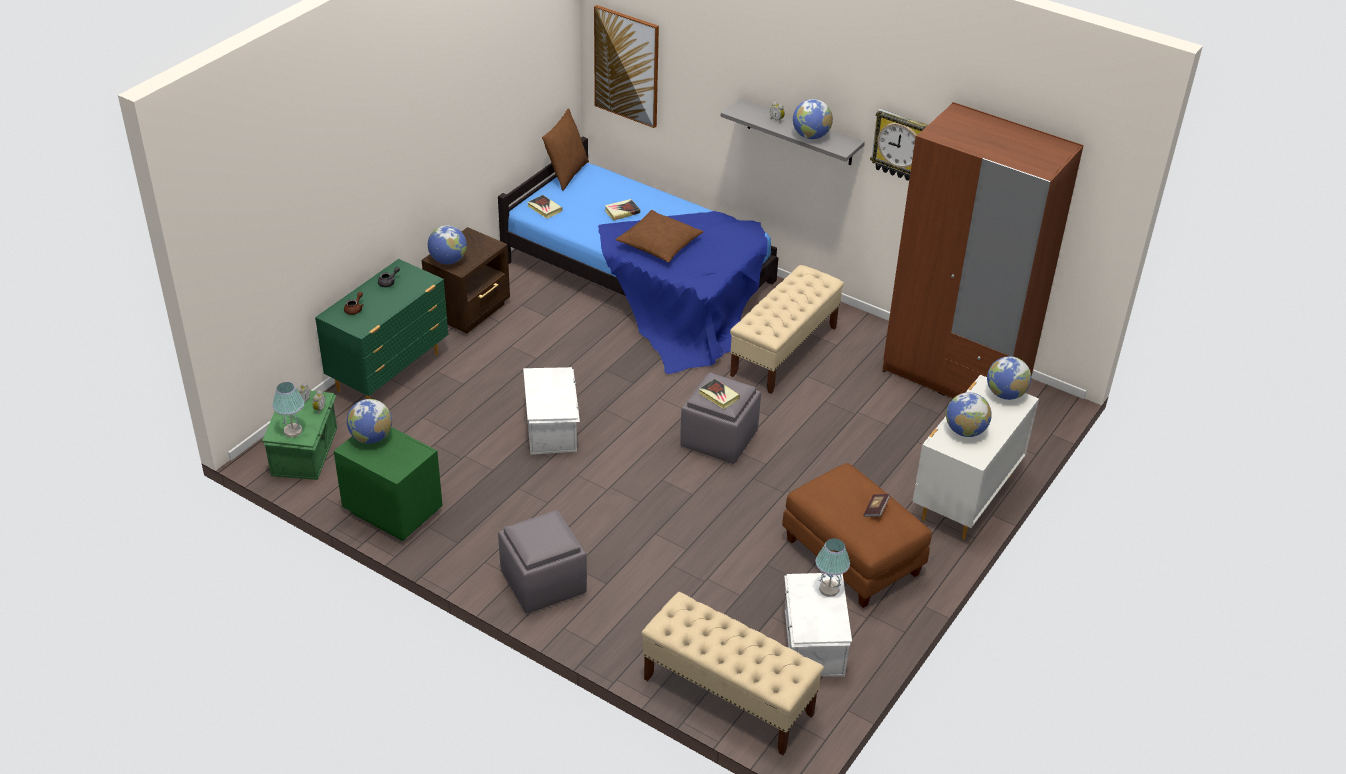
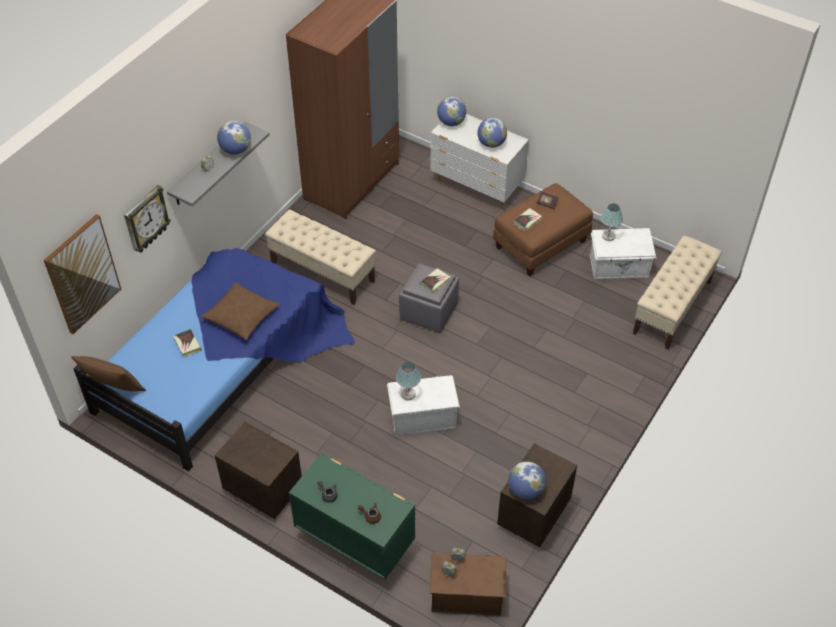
camera: 90 degrees left, 10 degrees up
green storage box [262,390,337,480] -> brown storage box [429,553,506,616]
table lamp [272,382,304,437] -> table lamp moved to [396,362,421,400]
green nightstand [334,427,443,541] -> brown nightstand [497,443,577,548]
globe [428,225,467,264] -> none
grey ottoman [498,510,587,613] -> none
book [527,195,563,219] -> book moved to [513,208,542,231]
wall clock [870,108,928,181] -> wall clock moved to [124,185,171,253]

